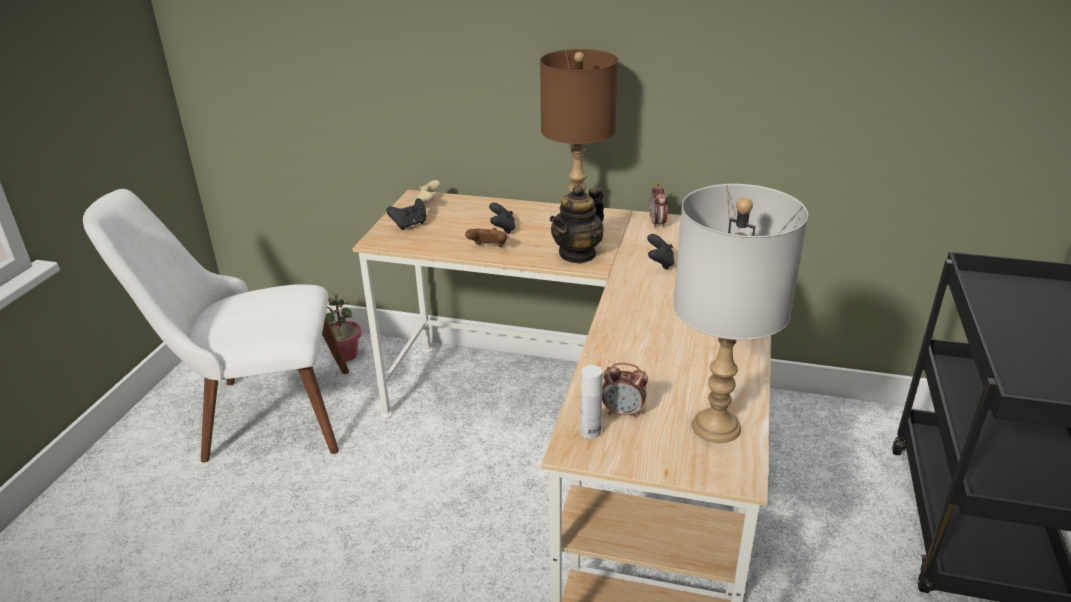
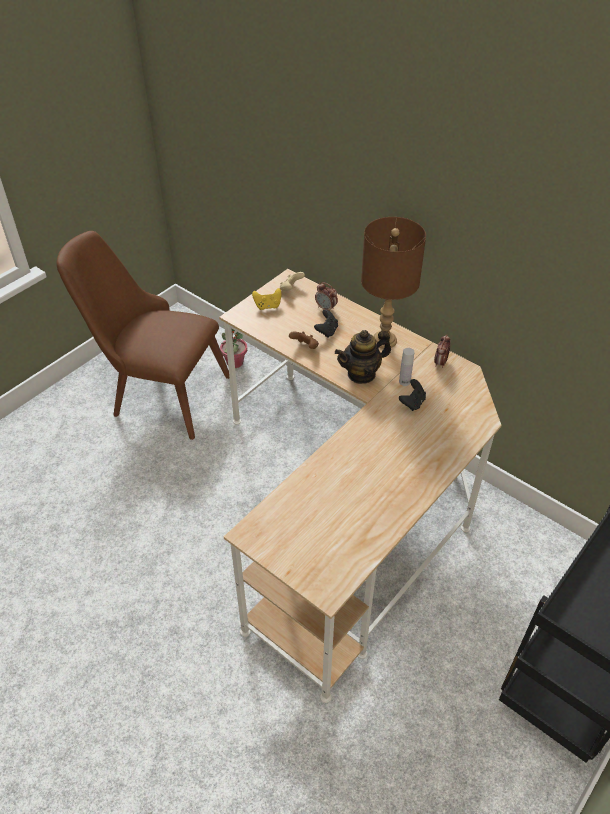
camera: 25 degrees right, 15 degrees up
white chair [83,189,349,463] -> brown chair [56,231,229,440]
black game controller [386,198,426,230] -> yellow game controller [252,288,281,310]
white bottle [580,365,602,439] -> white bottle moved to [399,348,414,386]
alarm clock [602,363,648,418] -> alarm clock moved to [315,282,338,311]
grey table lamp [674,184,808,443] -> none

